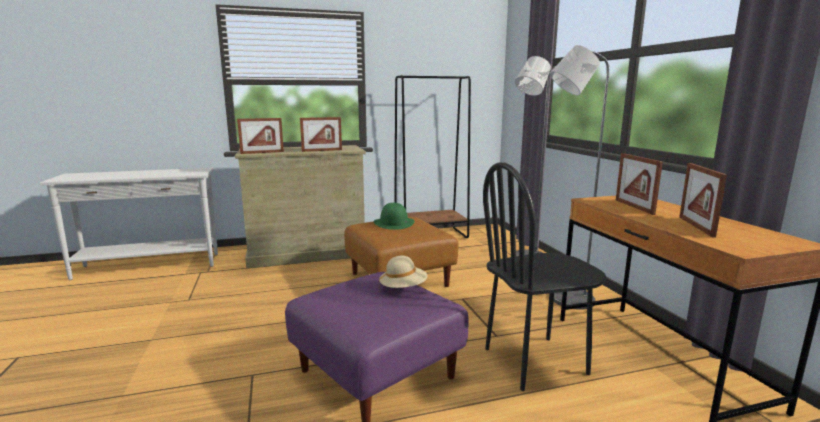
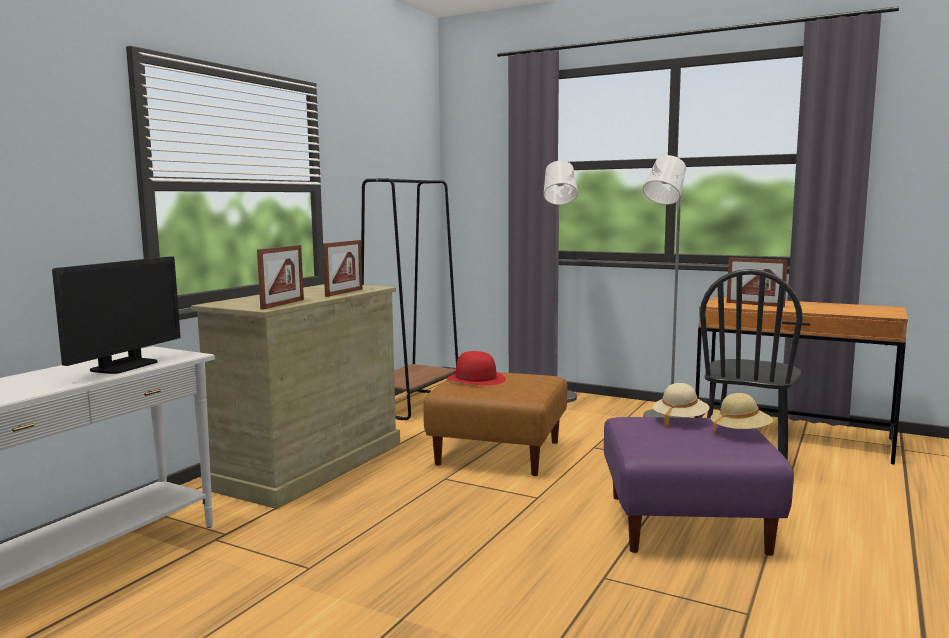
camera: 45 degrees left, 5 degrees down
green hat [374,203,415,230] -> red hat [447,351,506,385]
picture frame [679,163,727,238] -> none
none -> monitor [52,256,180,374]
none -> beige hat [711,393,773,435]

